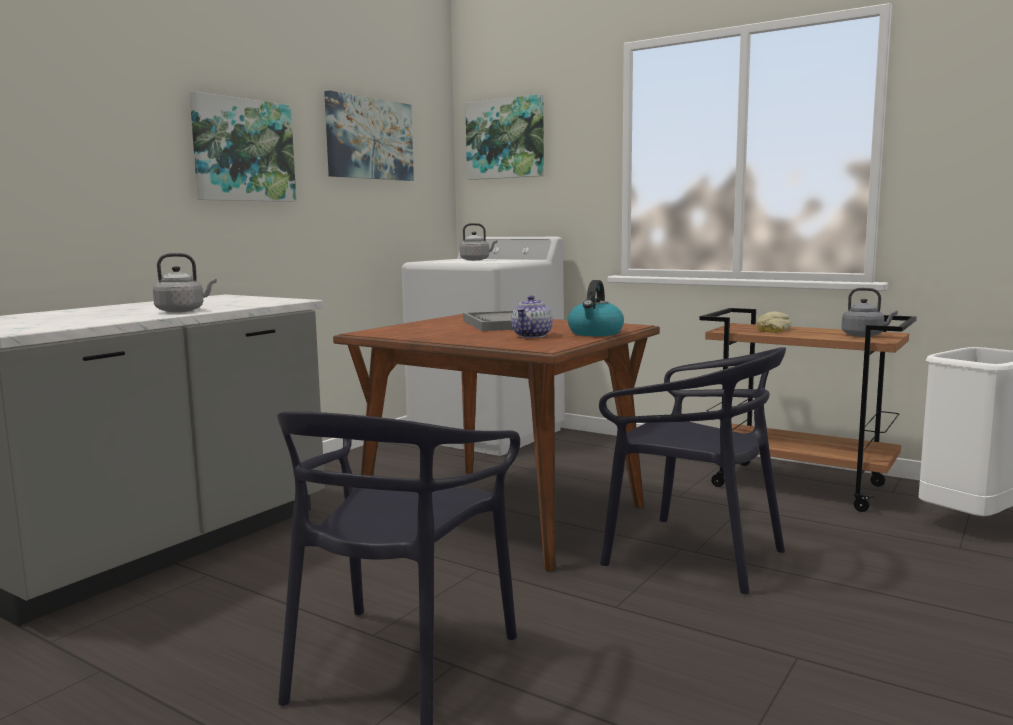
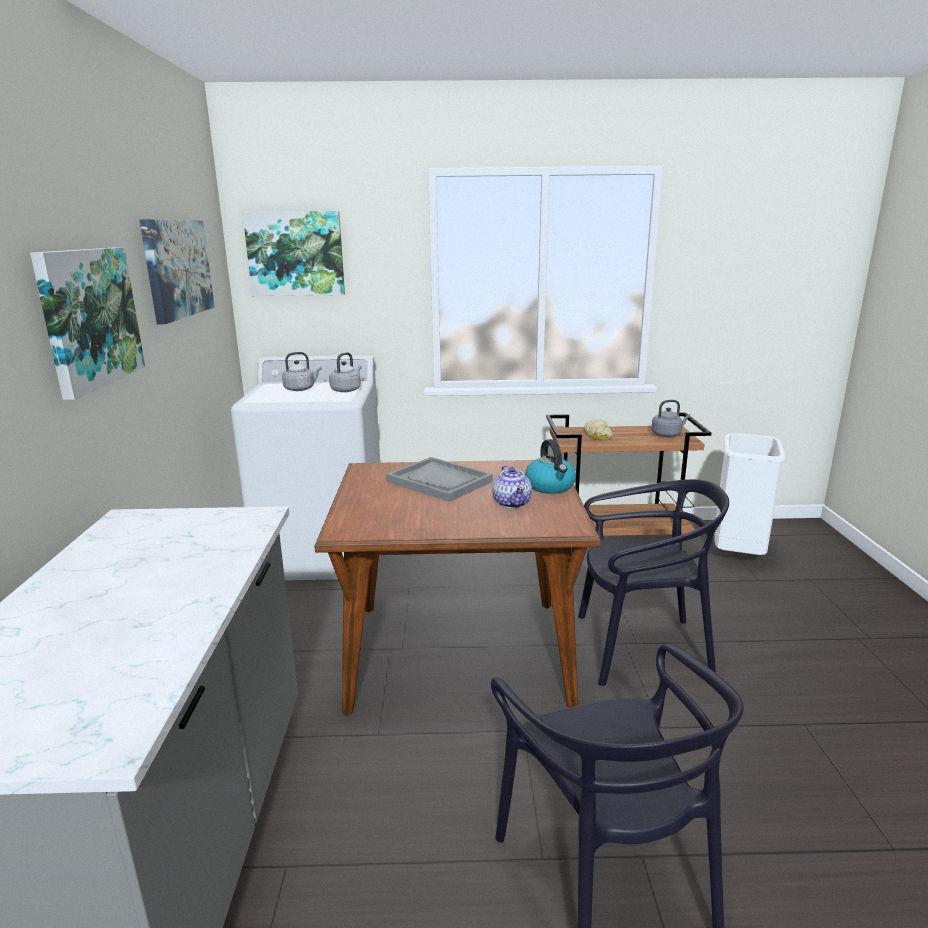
camera: 35 degrees left, 10 degrees up
grey kettle [153,253,217,312] -> grey kettle moved to [329,352,362,392]

